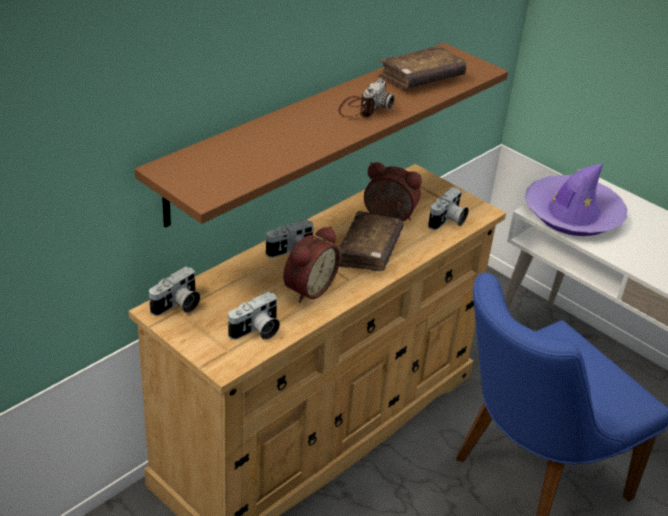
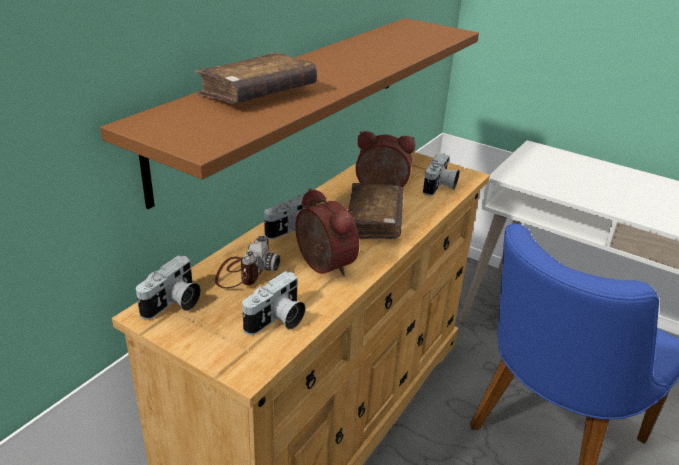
camera: 10 degrees left, 5 degrees down
alarm clock [283,226,340,303] -> alarm clock turned 60 degrees counterclockwise [295,188,359,277]
camera [338,78,394,117] -> camera moved to [215,235,280,289]
brown book [379,45,466,89] -> brown book moved to [194,52,317,104]
purple hat [525,163,627,236] -> none

